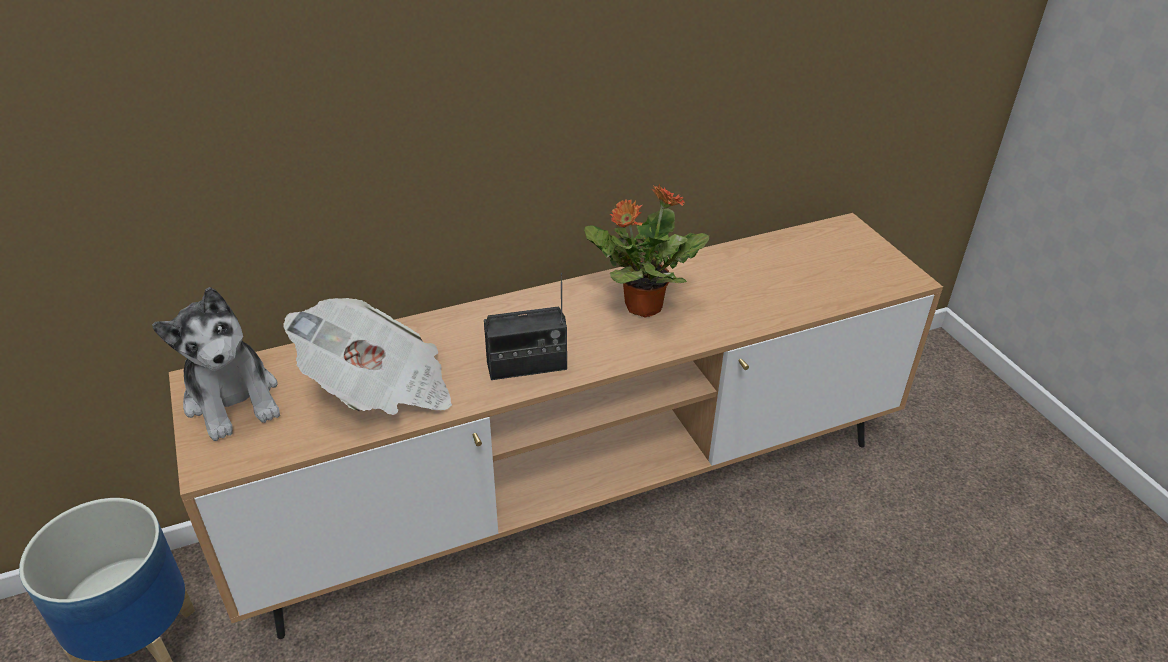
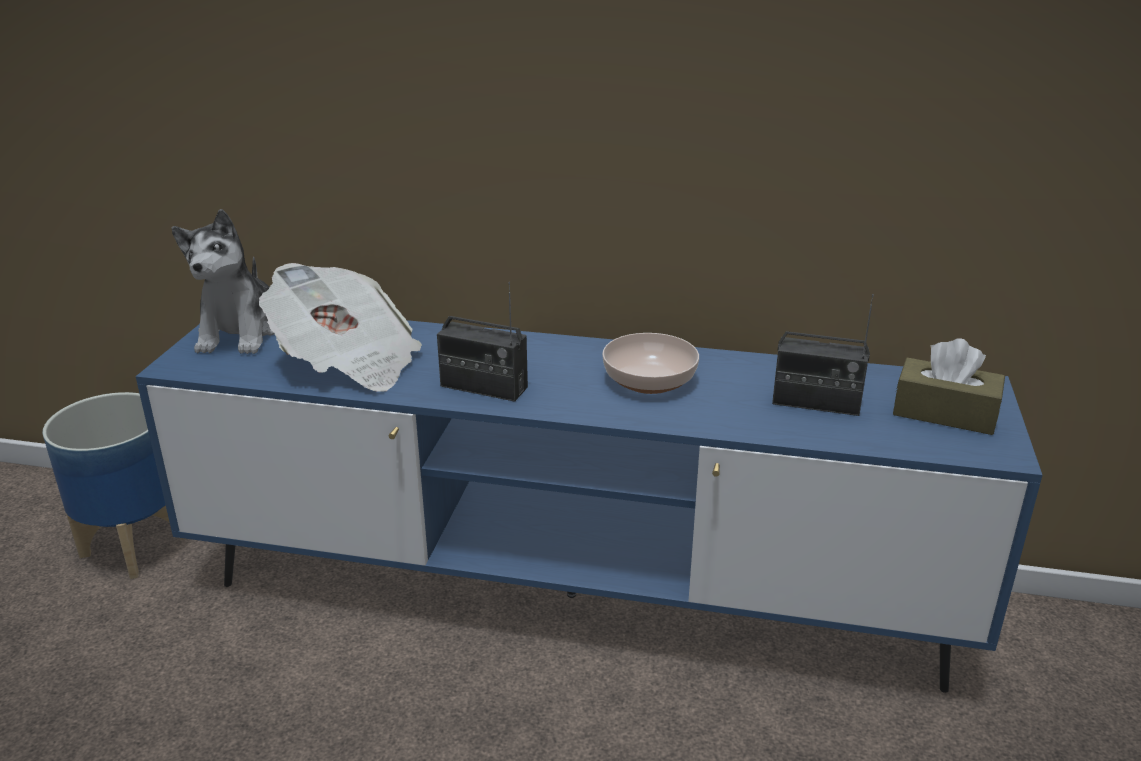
camera: 35 degrees right, 10 degrees down
brown tv stand [169,213,943,639] -> blue tv stand [136,320,1042,693]
potted plant [584,184,709,317] -> bowl [602,333,699,394]
none -> radio [772,294,874,416]
none -> brown tissue box [893,338,1005,435]

